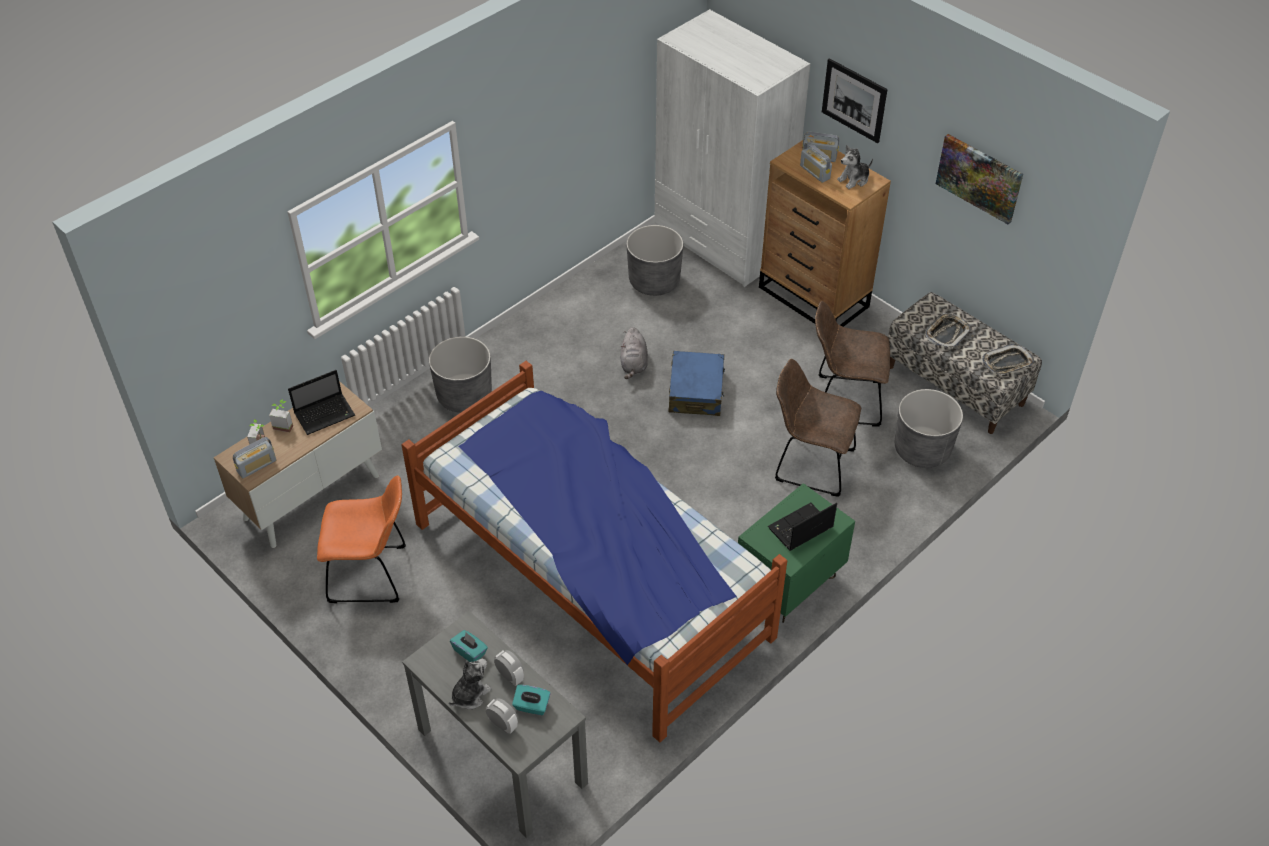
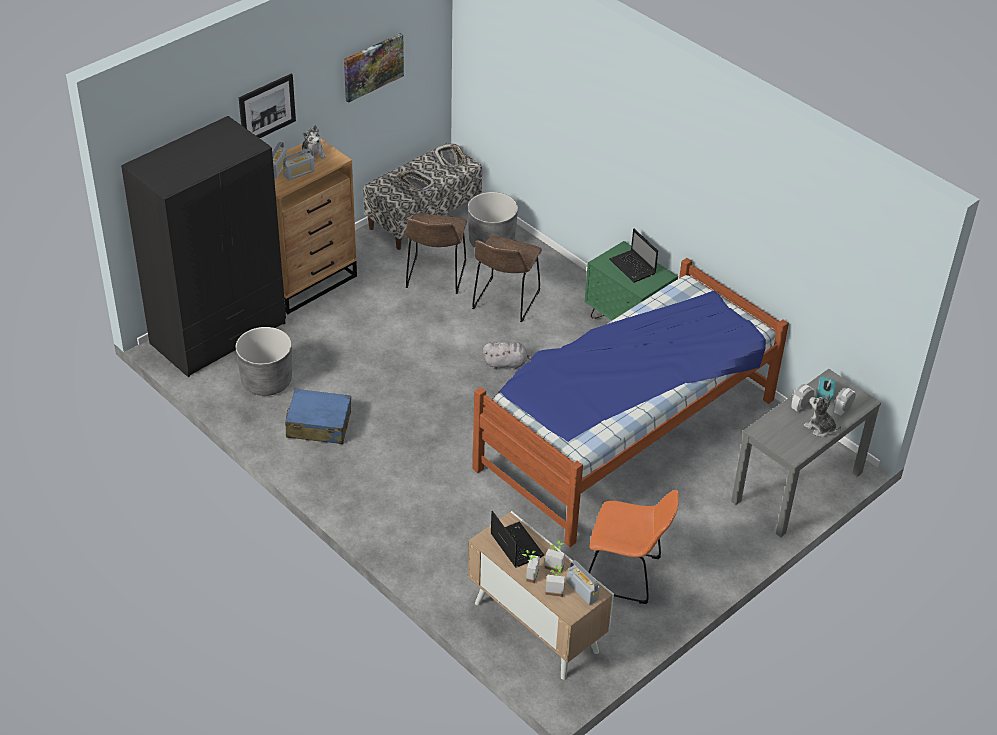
camera: 90 degrees left, 5 degrees down
orange chair [317,475,406,603] -> orange chair turned 105 degrees clockwise [588,490,679,604]
grey planter [429,336,492,413] -> none
turquoise tissue box [450,630,488,662] -> none
grey plush toy [620,327,648,379] -> grey plush toy moved to [483,341,532,370]
white wardrobe [654,9,810,287] -> black wardrobe [121,116,286,377]
blue suitcase [668,351,725,416] -> blue suitcase moved to [285,389,351,444]
none -> potted plant [545,541,565,573]

